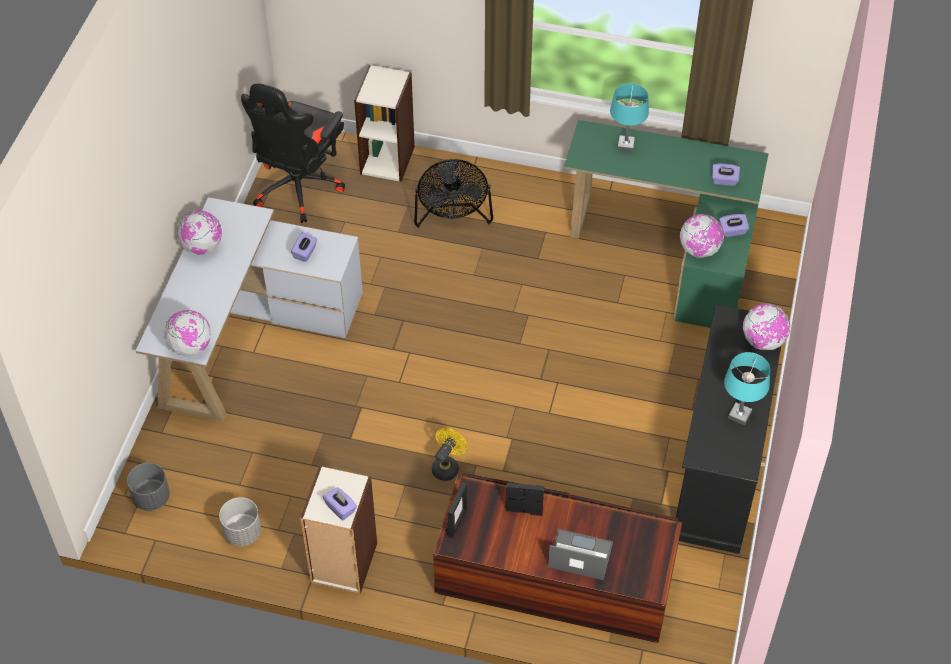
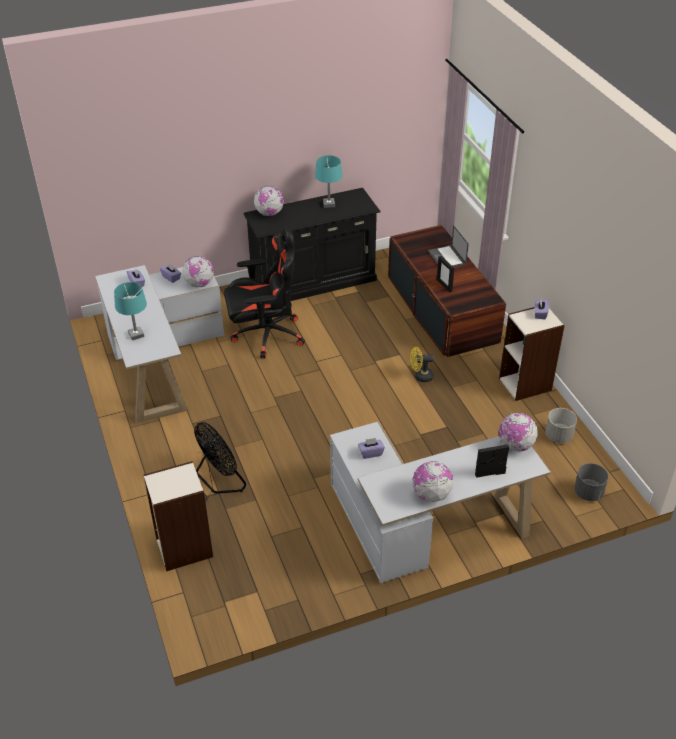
camera: 125 degrees left, 10 degrees down
black office chair [241,84,345,223] -> black office chair moved to [224,222,305,359]
picture frame [447,482,467,538] -> picture frame moved to [475,444,509,478]
green desk [564,120,769,328] -> white desk [95,265,224,423]

